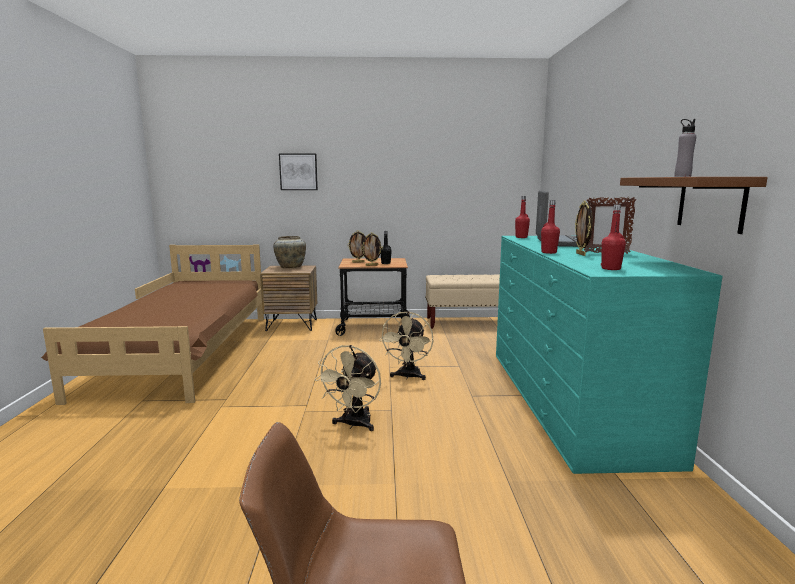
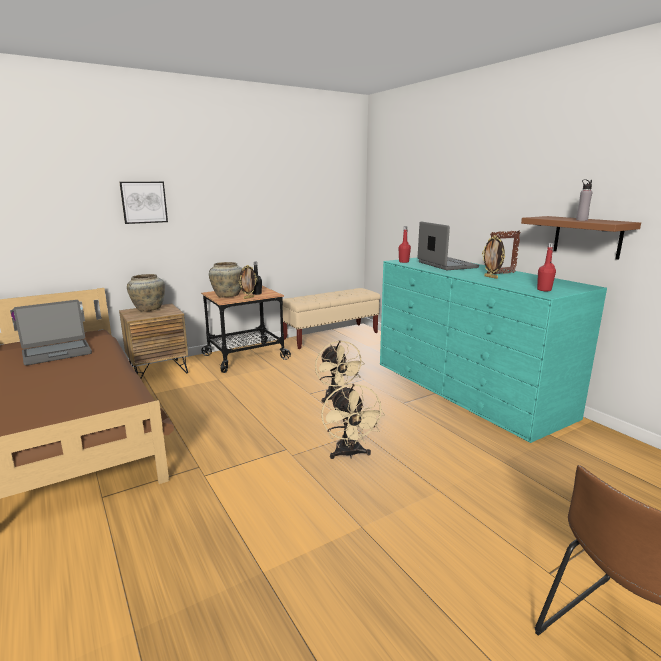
camera: 30 degrees left, 5 degrees up
picture frame [348,231,365,263] -> beige vase [209,262,242,298]
red bottle [541,200,560,254] -> none
none -> laptop [13,300,92,366]

